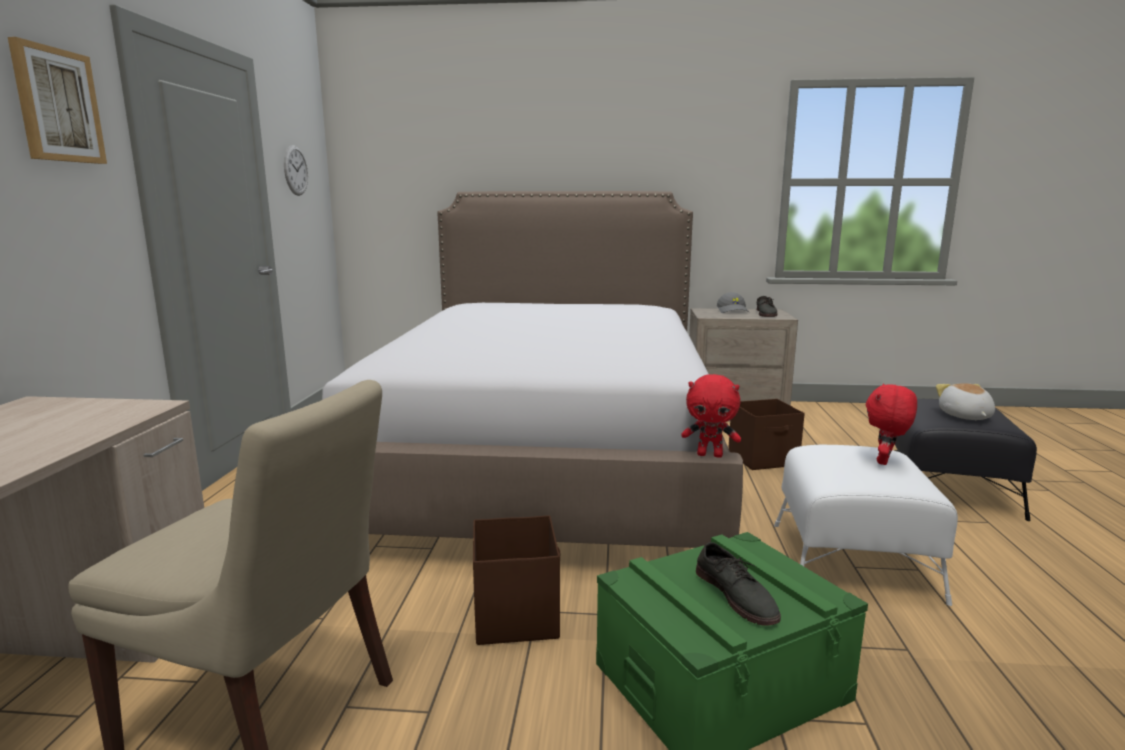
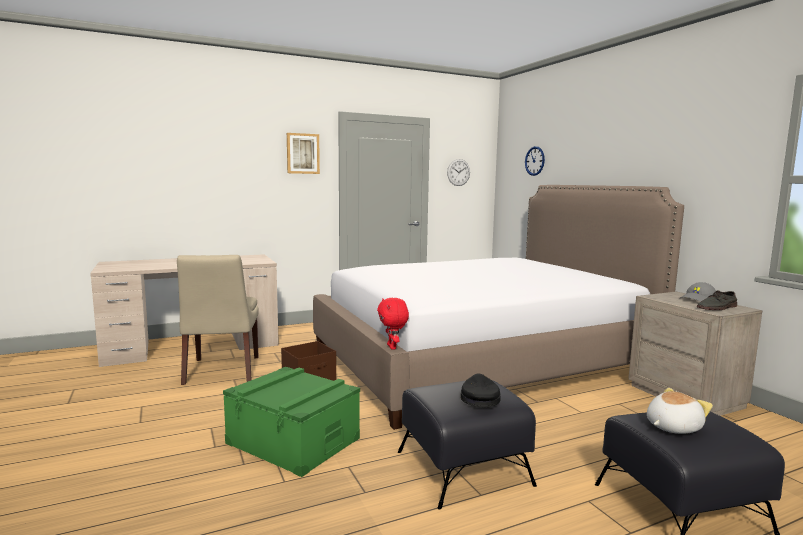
camera: 60 degrees right, 5 degrees down
grey shoe [696,542,781,626] -> none
brown storage box [728,399,805,470] -> none
white ottoman [774,445,958,606] -> black ottoman [398,380,537,510]
red plush toy [866,383,917,465] -> black cap [461,374,501,407]
none -> wall clock [525,146,545,176]

